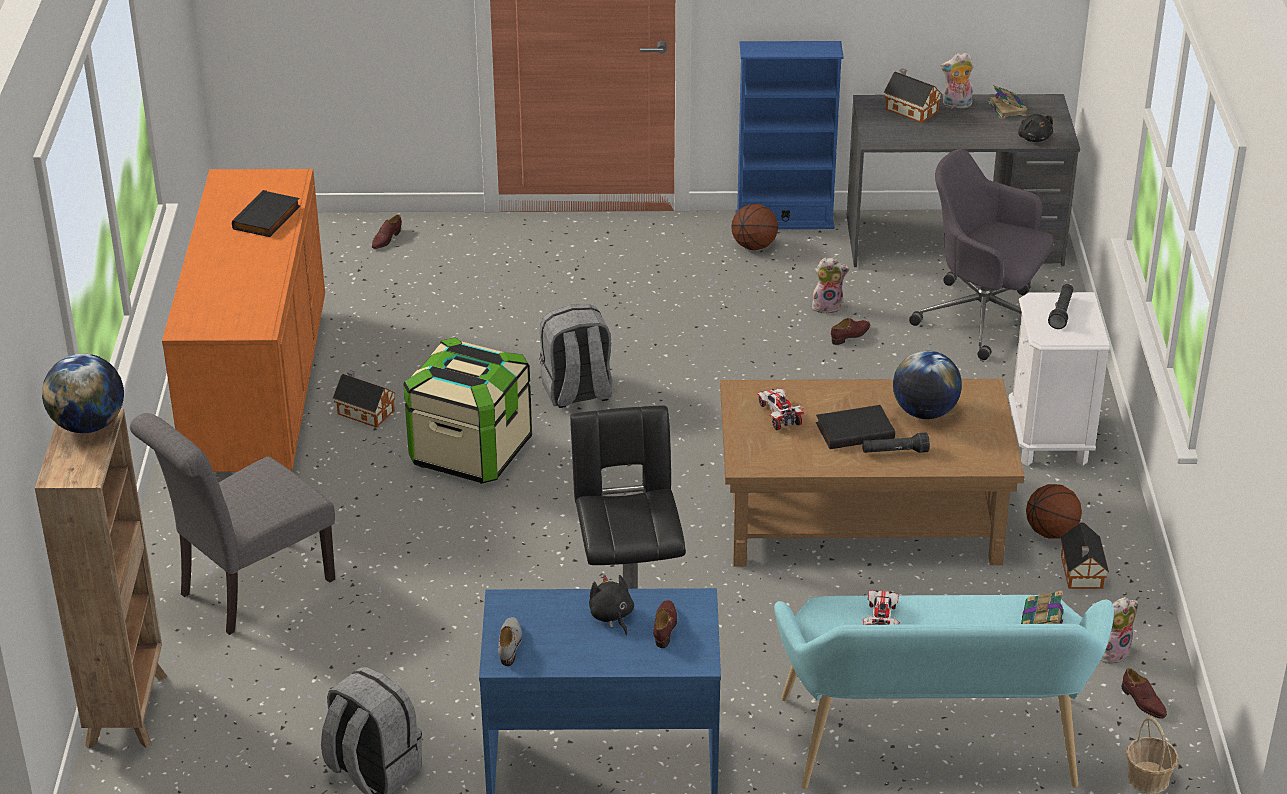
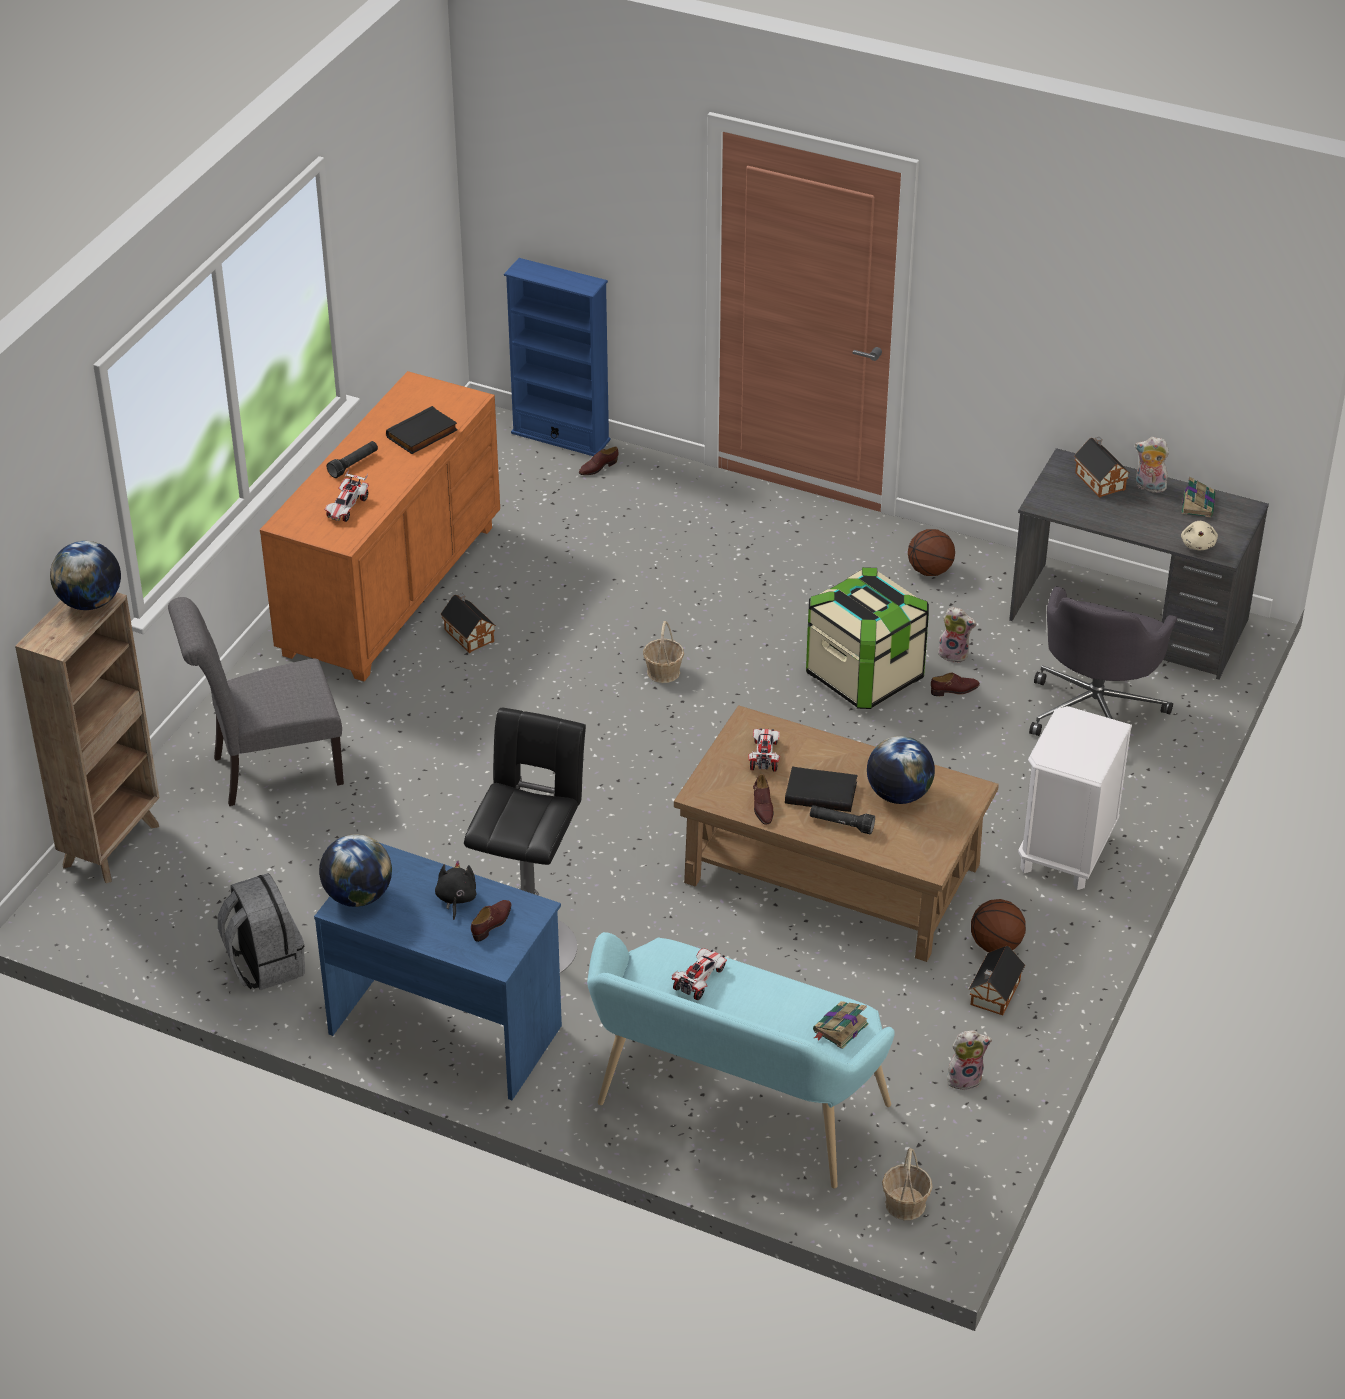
camera: 25 degrees right, 5 degrees up
storage box [403,337,532,484] -> storage box moved to [806,567,929,709]
grey shoe [498,617,522,666] -> globe [319,834,392,907]
grey backpack [539,304,612,408] -> basket [643,621,684,683]
blue bookcase [735,41,844,229] -> blue bookcase moved to [504,258,610,456]
grey office chair [909,149,1054,360] -> grey office chair turned 120 degrees counterclockwise [1029,586,1177,736]
black plush toy [1018,114,1053,142] -> beige plush toy [1181,521,1218,550]
black flashlight [1048,284,1073,329] -> black flashlight moved to [327,441,378,478]
brown shoe [1122,668,1167,719] -> brown shoe moved to [753,774,773,825]
none -> toy car [325,469,369,522]

